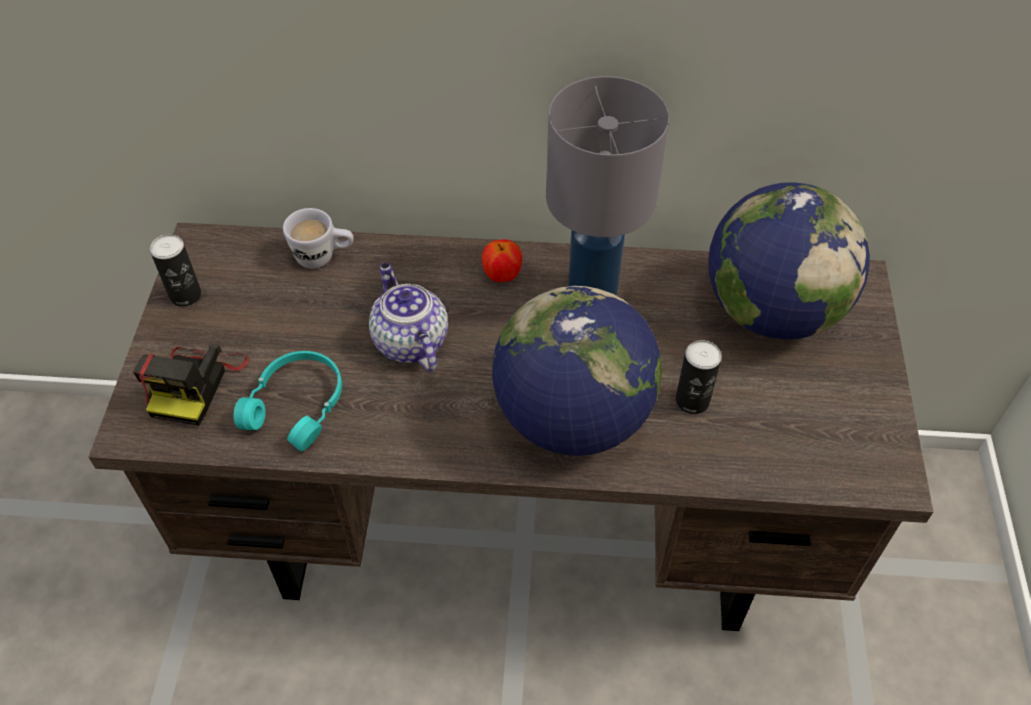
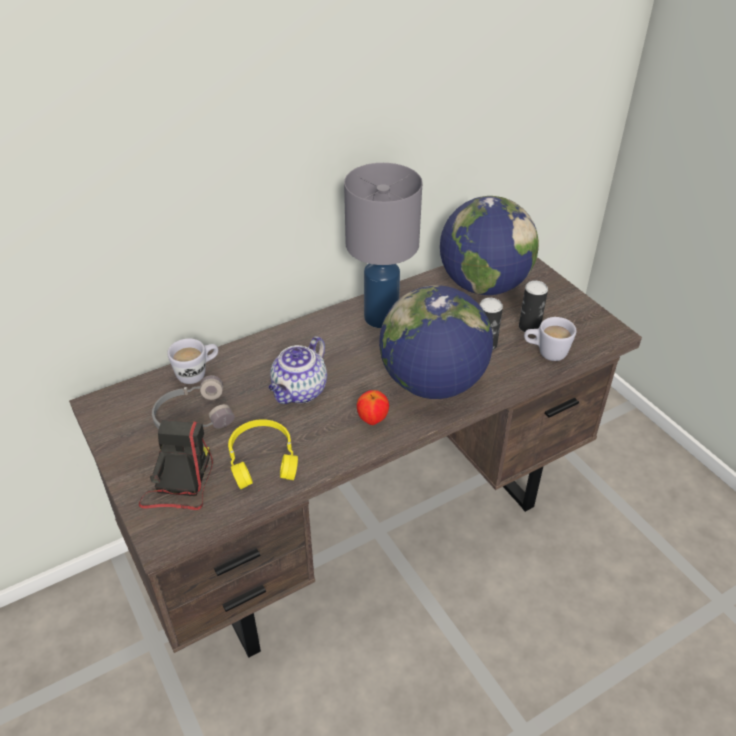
camera: 35 degrees left, 10 degrees down
camera [133,343,249,426] -> camera turned 150 degrees counterclockwise [139,420,213,510]
can [150,234,201,307] -> can moved to [519,281,548,332]
turquoise headphones [234,351,342,452] -> yellow headphones [228,419,298,489]
teapot [369,263,448,372] -> teapot turned 90 degrees counterclockwise [269,336,327,404]
apple [482,239,522,282] -> apple moved to [357,390,389,425]
none -> grey headphones [152,375,235,429]
none -> white mug [524,317,576,361]

